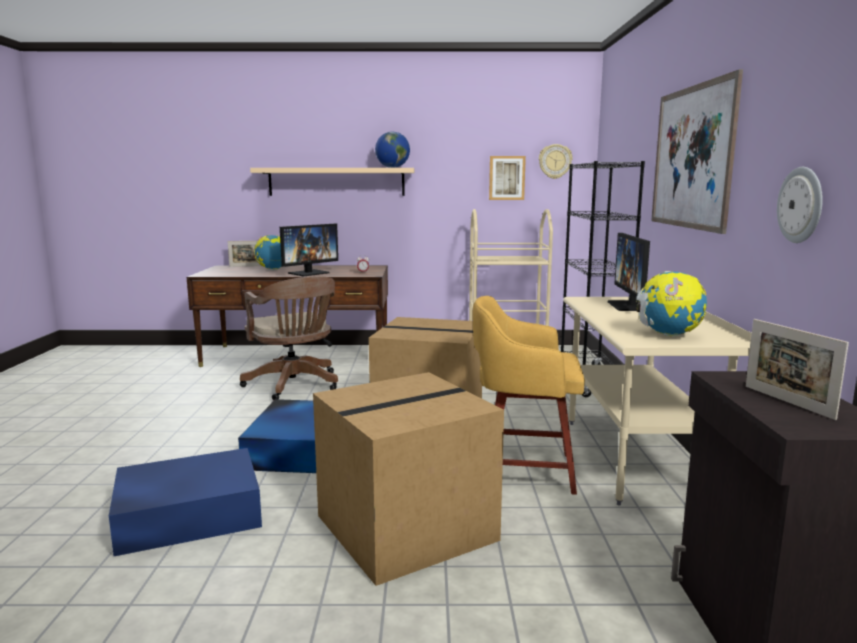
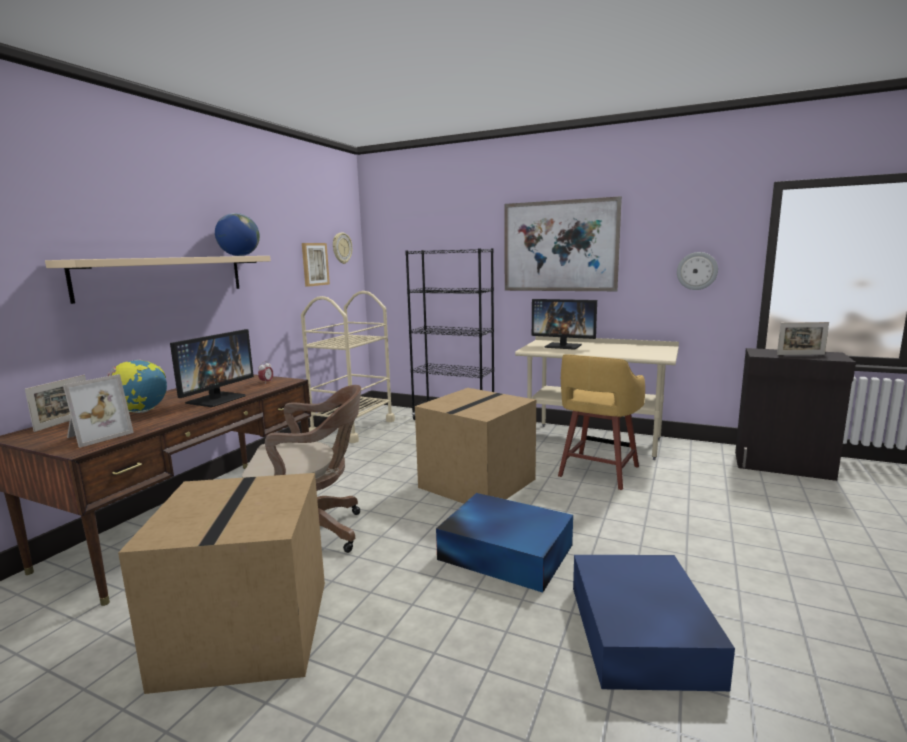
camera: 65 degrees left, 0 degrees up
monitor [280,223,338,276] -> monitor turned 45 degrees clockwise [170,329,254,407]
cardboard box [313,372,504,586] -> cardboard box moved to [118,473,325,694]
globe [636,271,707,336] -> none
none -> picture frame [63,374,134,448]

